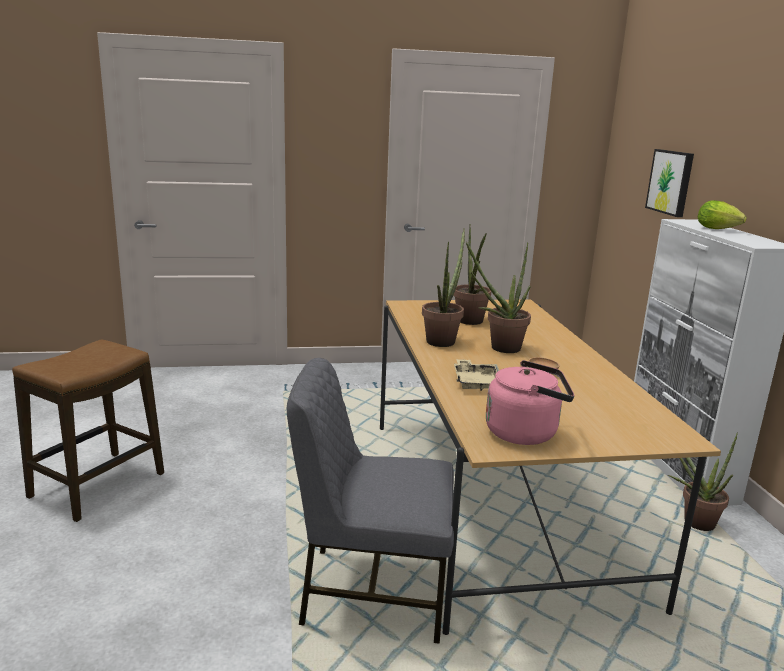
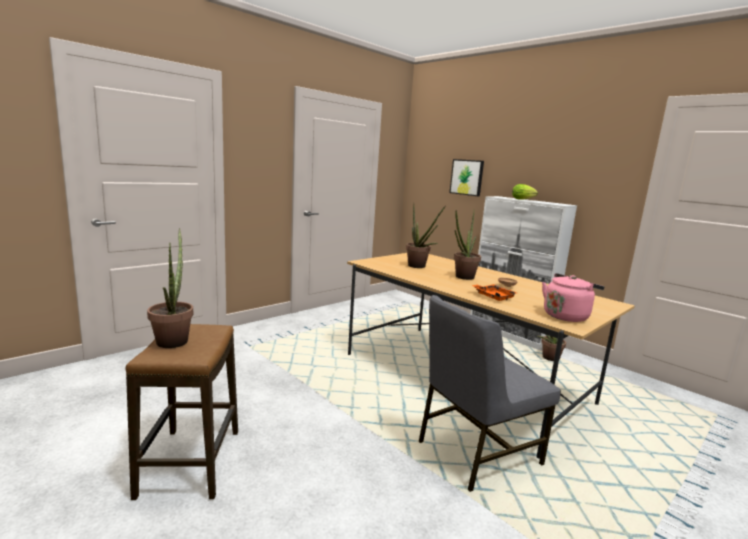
camera: 35 degrees left, 5 degrees down
potted plant [422,228,465,347] -> potted plant moved to [147,228,193,348]
beige tray [454,359,499,391] -> orange tray [471,284,517,301]

